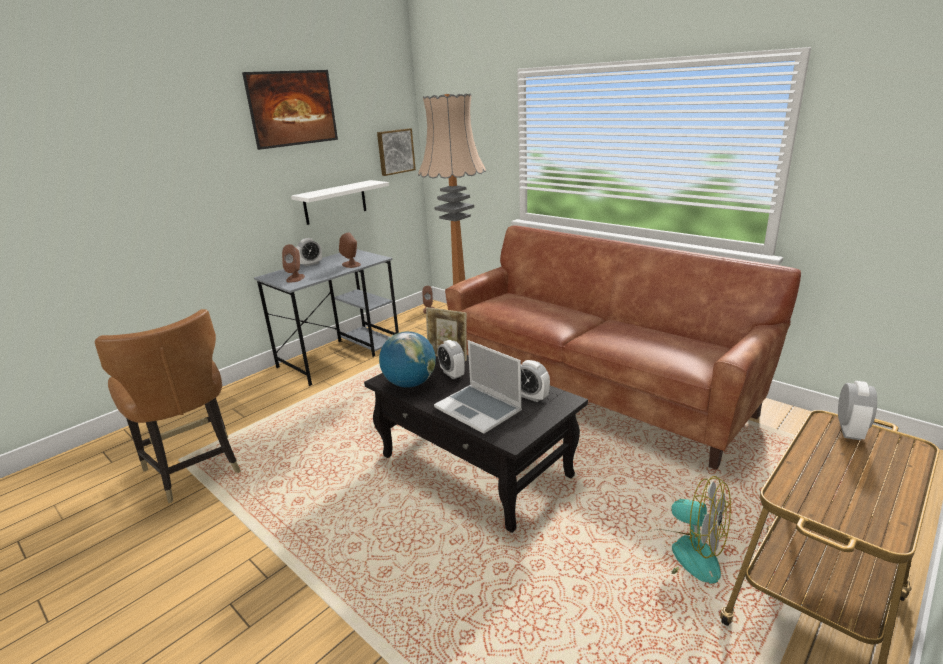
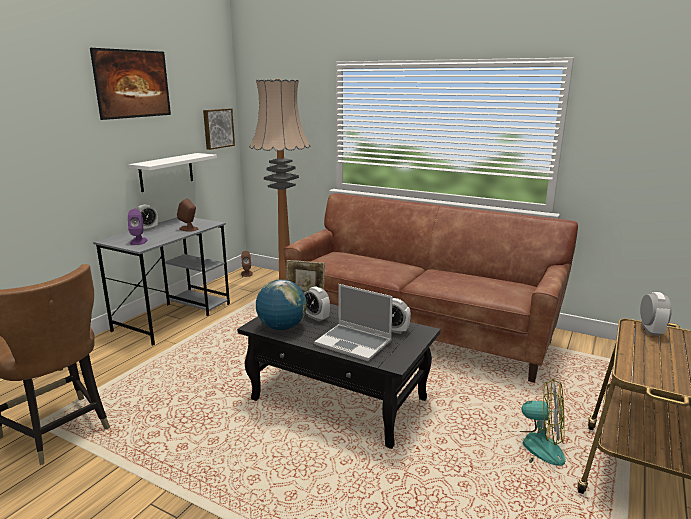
camera: 15 degrees left, 5 degrees down
brown speaker [282,244,305,282] -> purple speaker [128,209,147,245]

